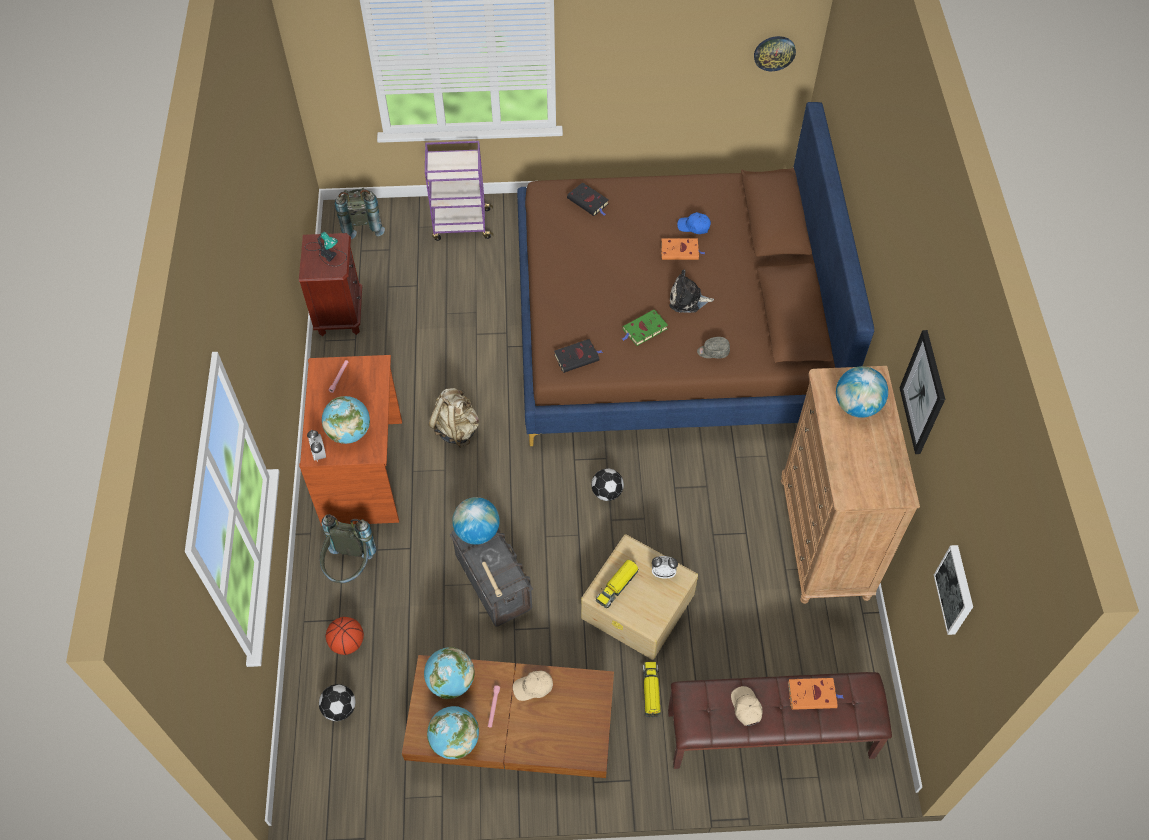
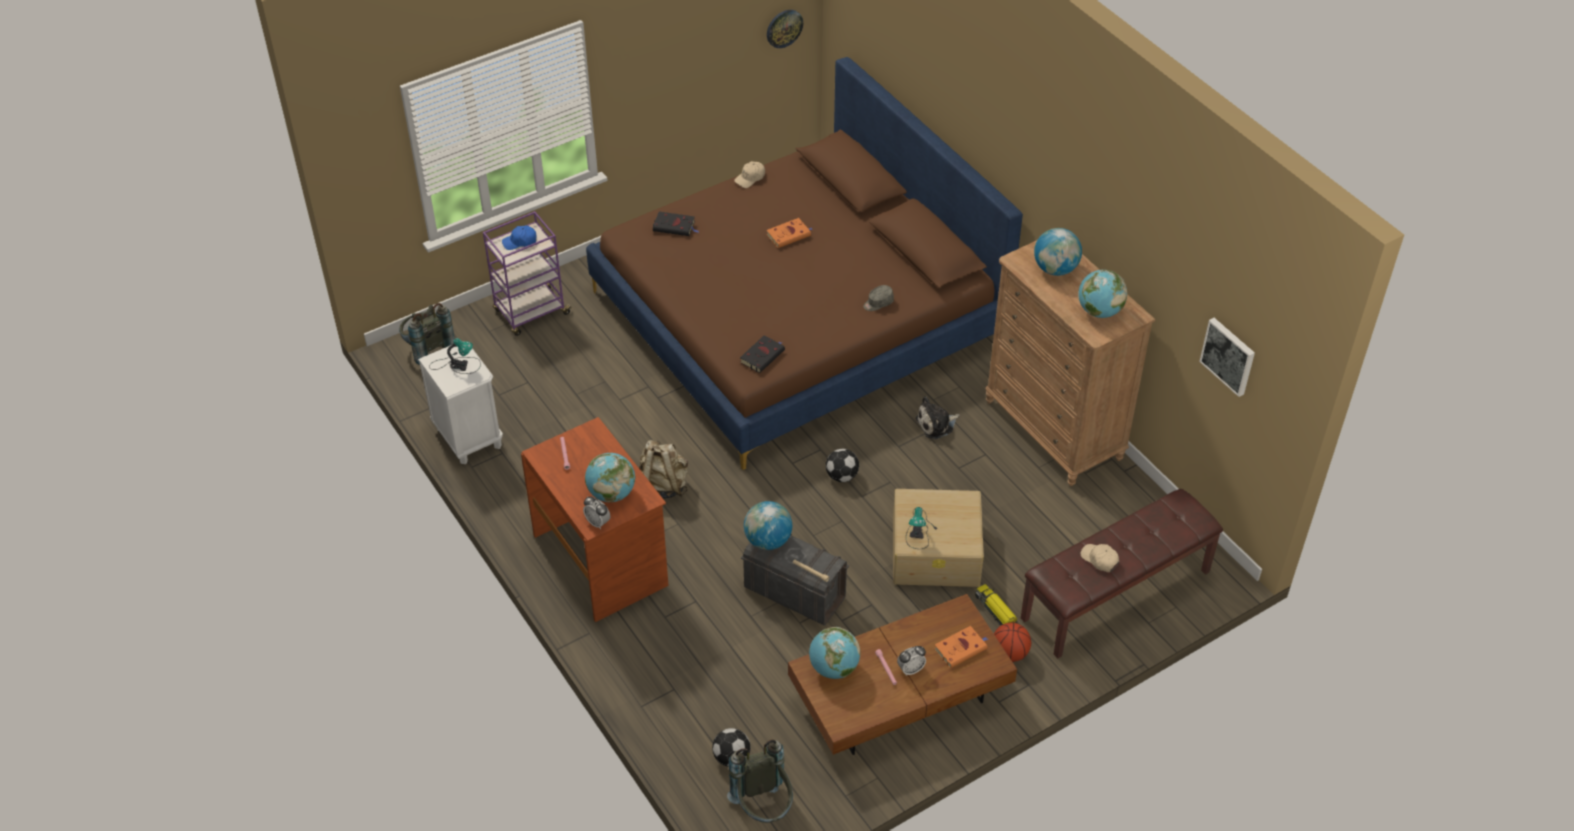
camera: 30 degrees left, 10 degrees down
brown nightstand [299,233,362,336] -> white nightstand [418,341,503,464]
grey backpack [320,514,377,583] -> grey backpack moved to [727,740,793,823]
basketball [325,617,364,655] -> basketball moved to [994,622,1031,662]
globe [427,706,479,759] -> globe moved to [1078,270,1127,318]
beige cap [513,670,553,701] -> beige cap moved to [734,161,765,188]
toy truck [596,560,639,608] -> table lamp [906,507,938,549]
green book [622,310,668,346] -> none
alarm clock [652,556,678,579] -> alarm clock moved to [897,646,926,676]
plush toy [669,270,714,313] -> plush toy moved to [915,397,960,439]
blue cap [677,212,711,234] -> blue cap moved to [502,226,536,250]
orange book [788,678,844,710] -> orange book moved to [934,626,988,668]
picture [900,330,945,454] -> none

